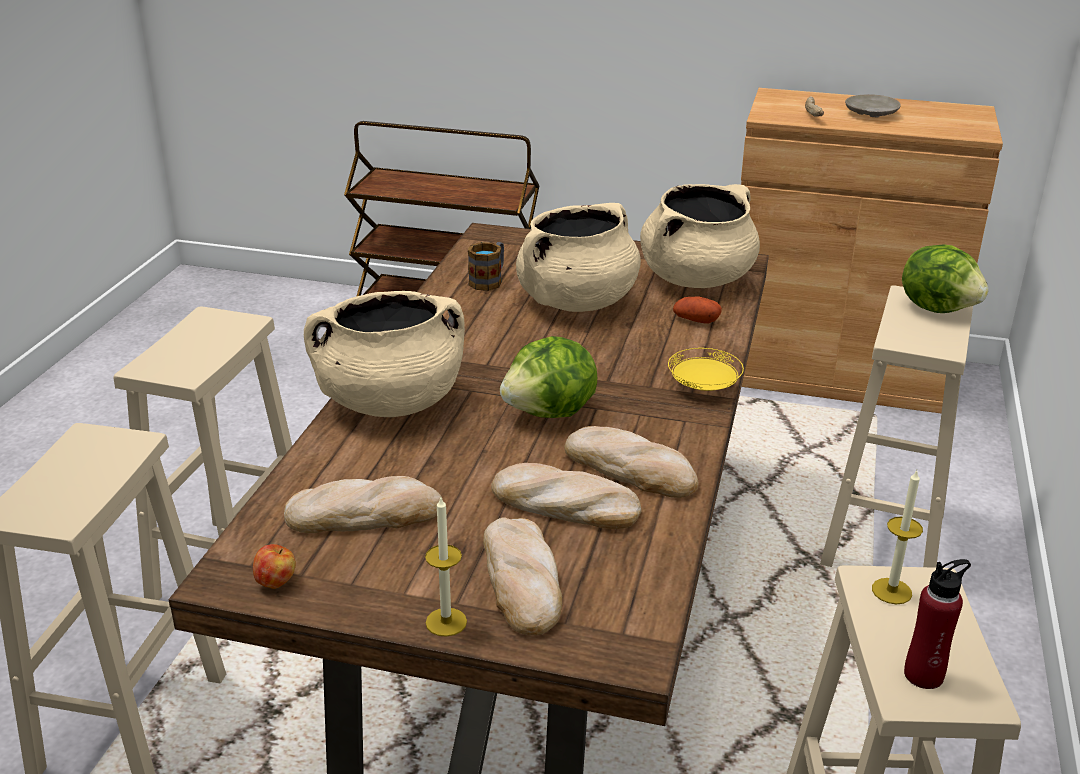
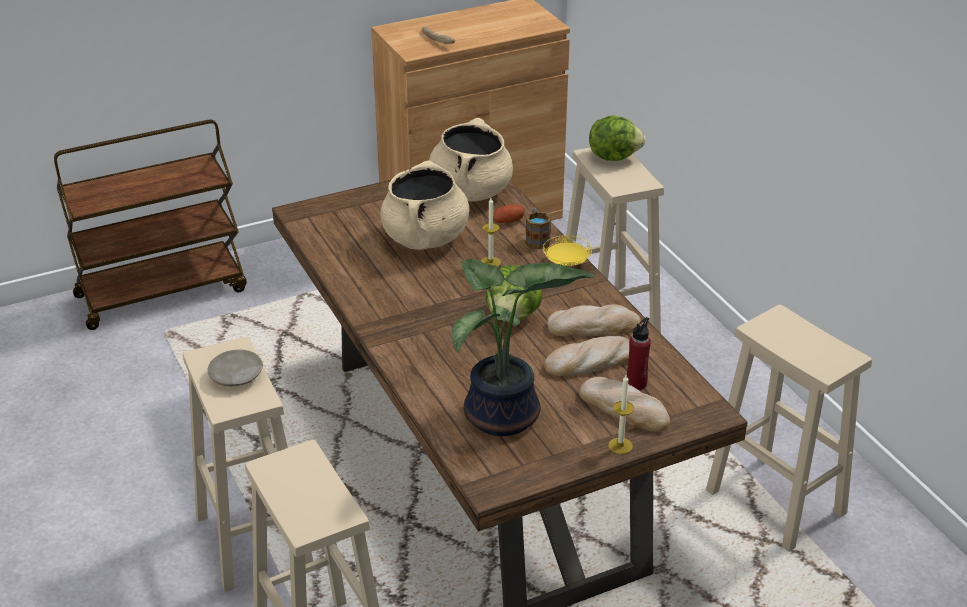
camera: 40 degrees left, 5 degrees up
apple [253,544,296,589] -> none
bread [284,476,443,533] -> potted plant [452,259,595,436]
beige cooking pot [304,291,465,417] -> none
mug [468,242,504,291] -> mug moved to [525,209,551,249]
beige plate [845,94,901,118] -> beige plate moved to [207,349,263,387]
candle [872,470,923,604] -> candle moved to [481,198,501,267]
red bottle [904,559,971,689] -> red bottle moved to [627,317,651,390]

